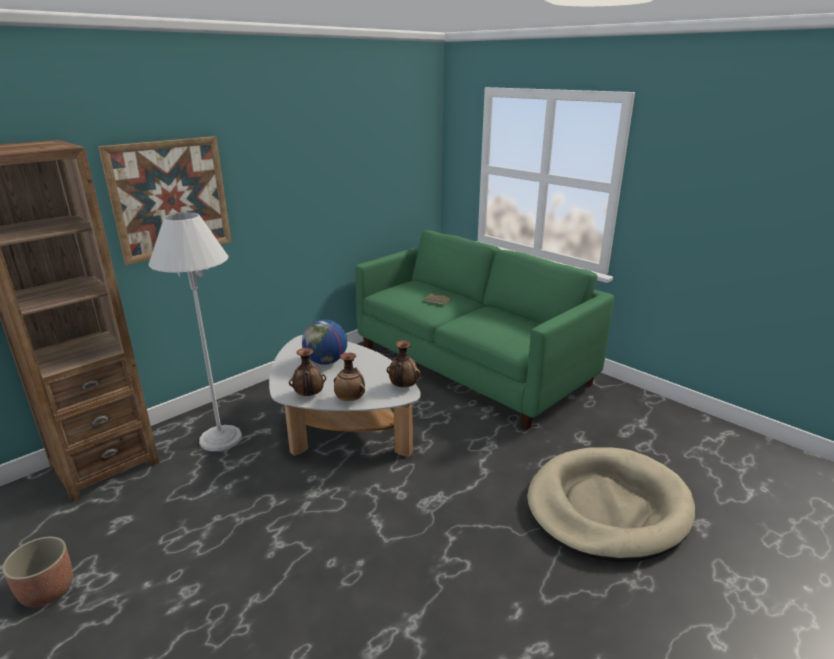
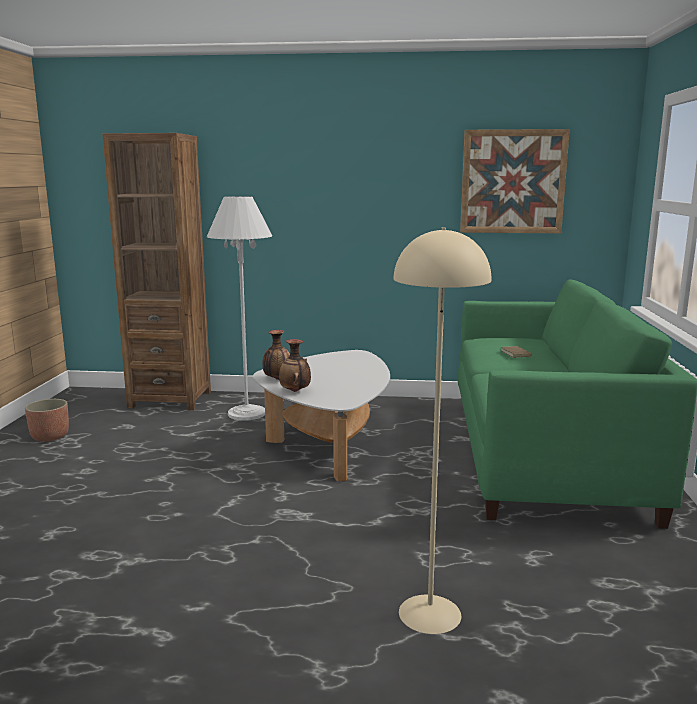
camera: 50 degrees right, 10 degrees down
picture [98,136,231,265] -> picture moved to [460,129,570,233]
globe [302,319,347,365] -> none
vase [387,340,421,387] -> none
beige dog bed [527,447,695,562] -> beige floor lamp [394,227,491,634]

